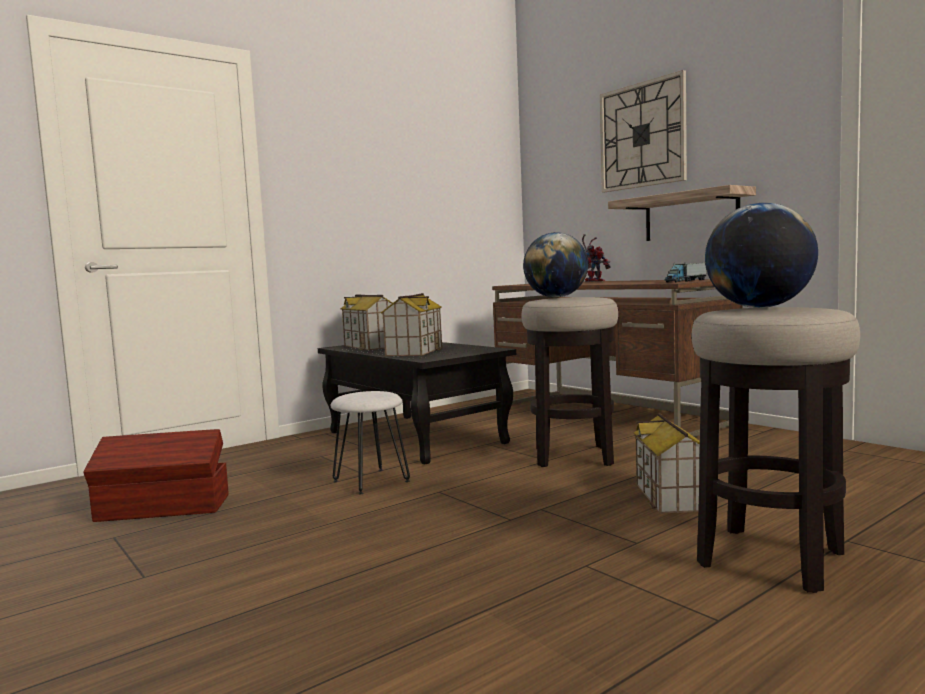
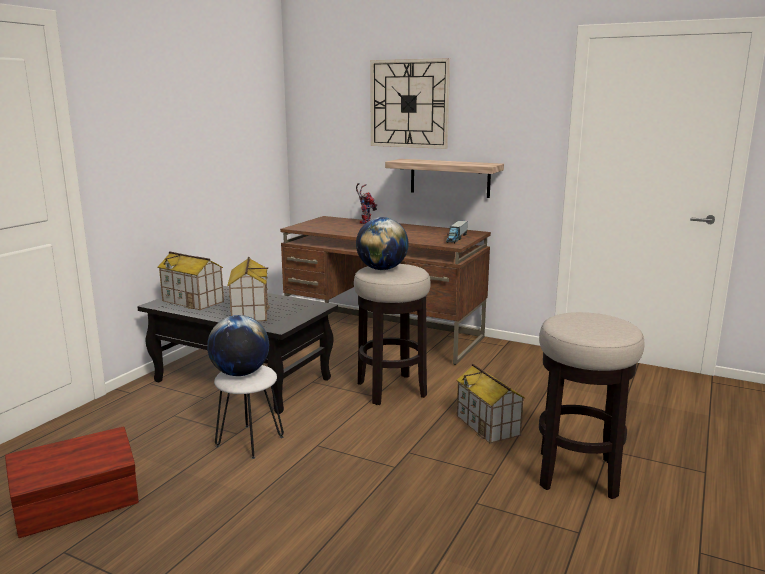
camera: 25 degrees left, 10 degrees up
globe [705,203,818,308] -> globe moved to [207,315,269,376]

